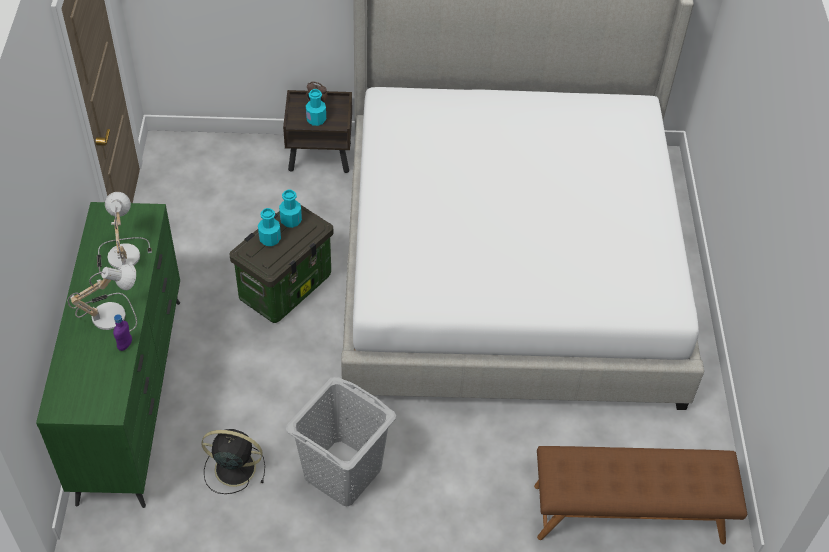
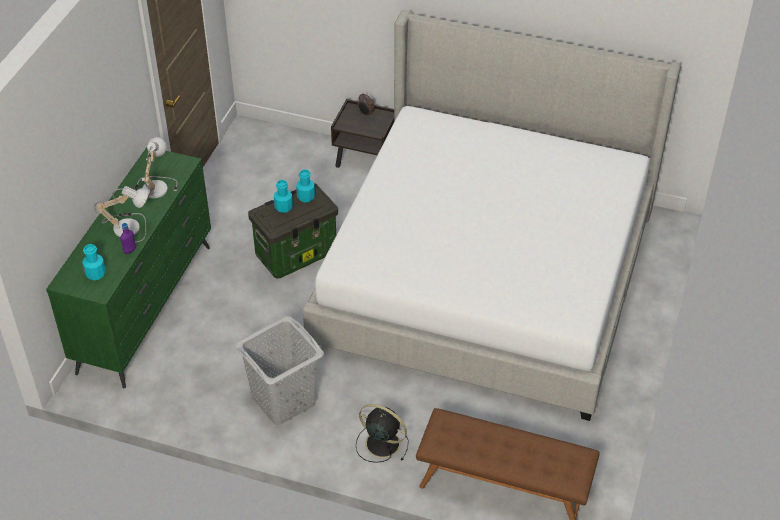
camera: 20 degrees right, 5 degrees down
black fan [201,429,265,494] -> black fan moved to [356,404,409,463]
turquoise bottle [306,89,326,126] -> turquoise bottle moved to [82,244,106,280]

